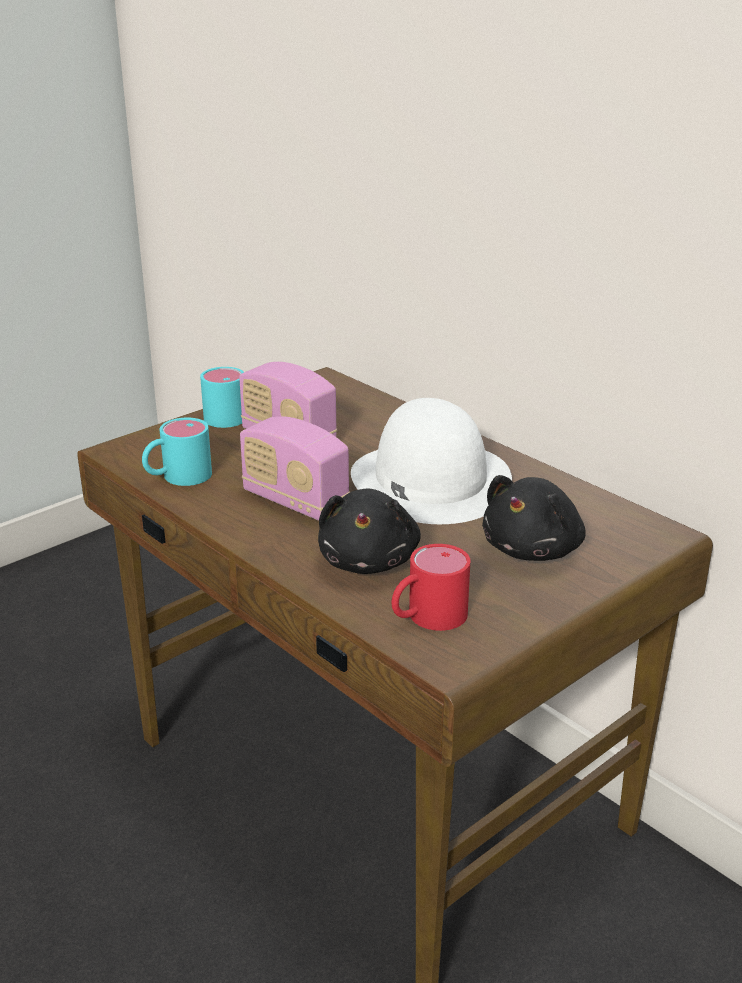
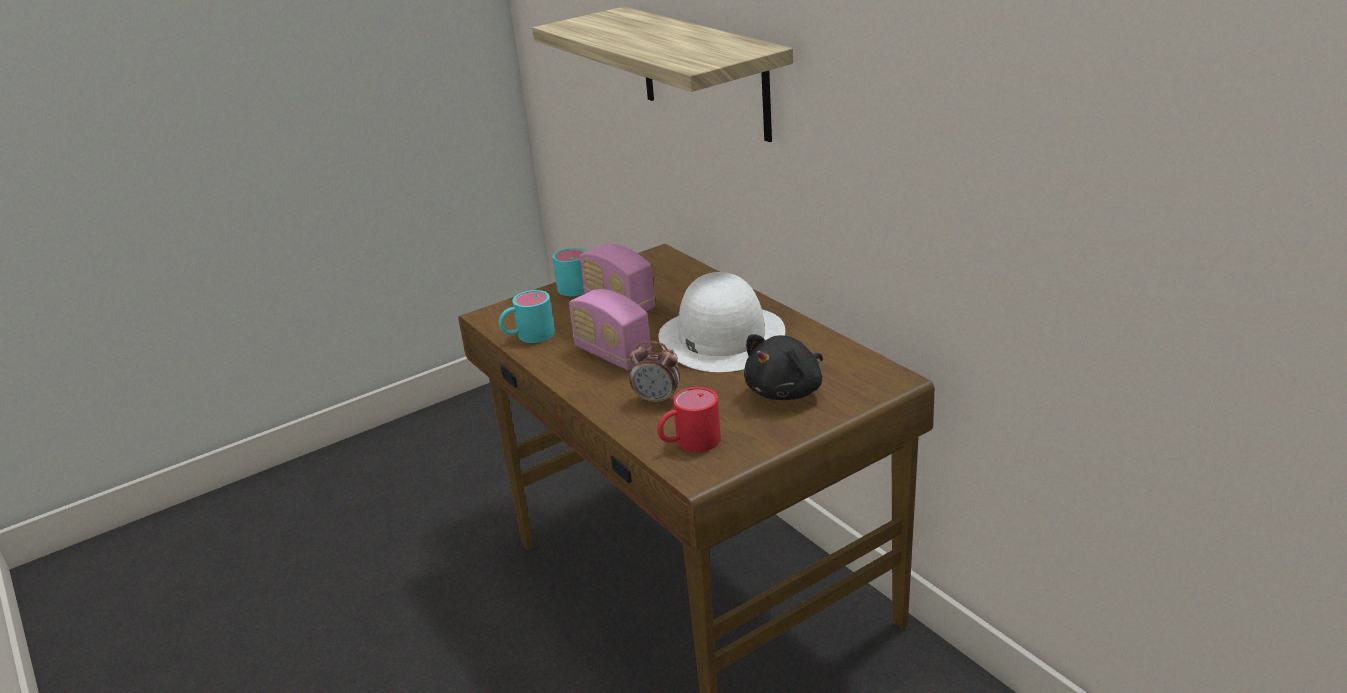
camera: 10 degrees right, 0 degrees up
black plush toy [318,489,421,574] -> alarm clock [630,341,680,405]
none -> shelf [532,7,793,142]

